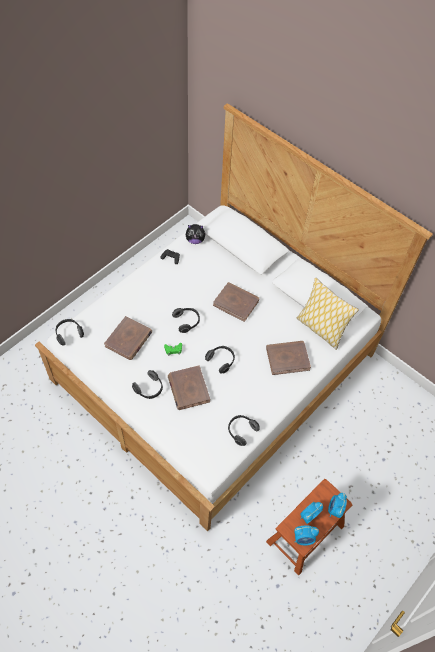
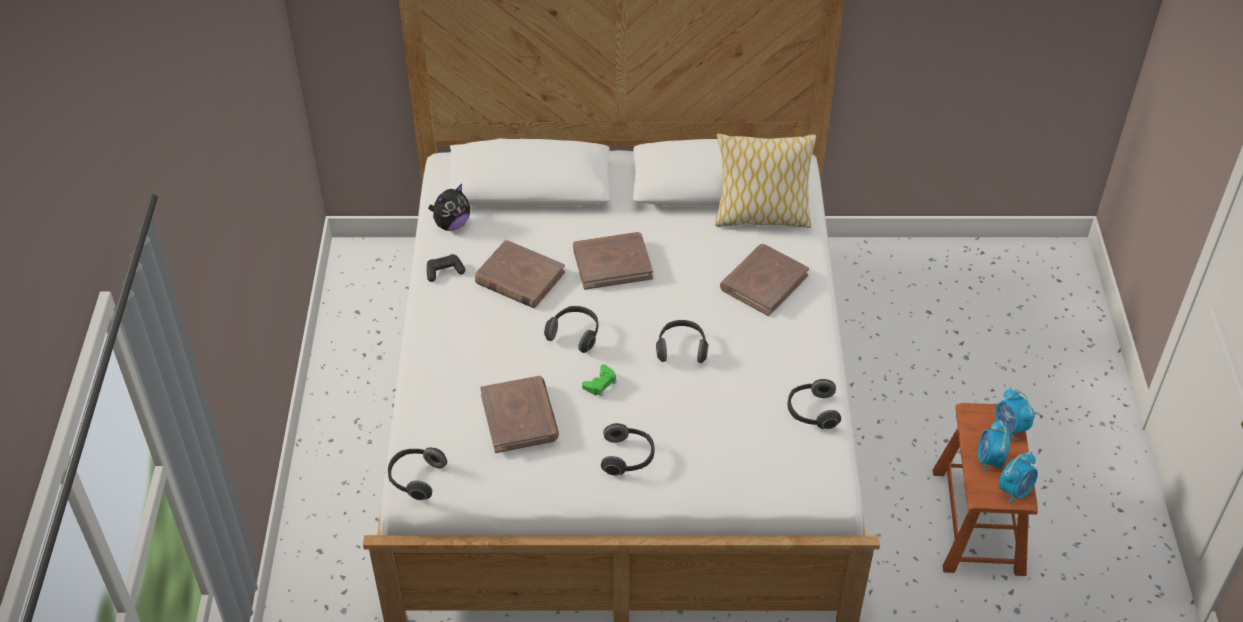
camera: 40 degrees left, 10 degrees down
brown book [168,365,210,410] -> brown book moved to [475,240,565,308]

